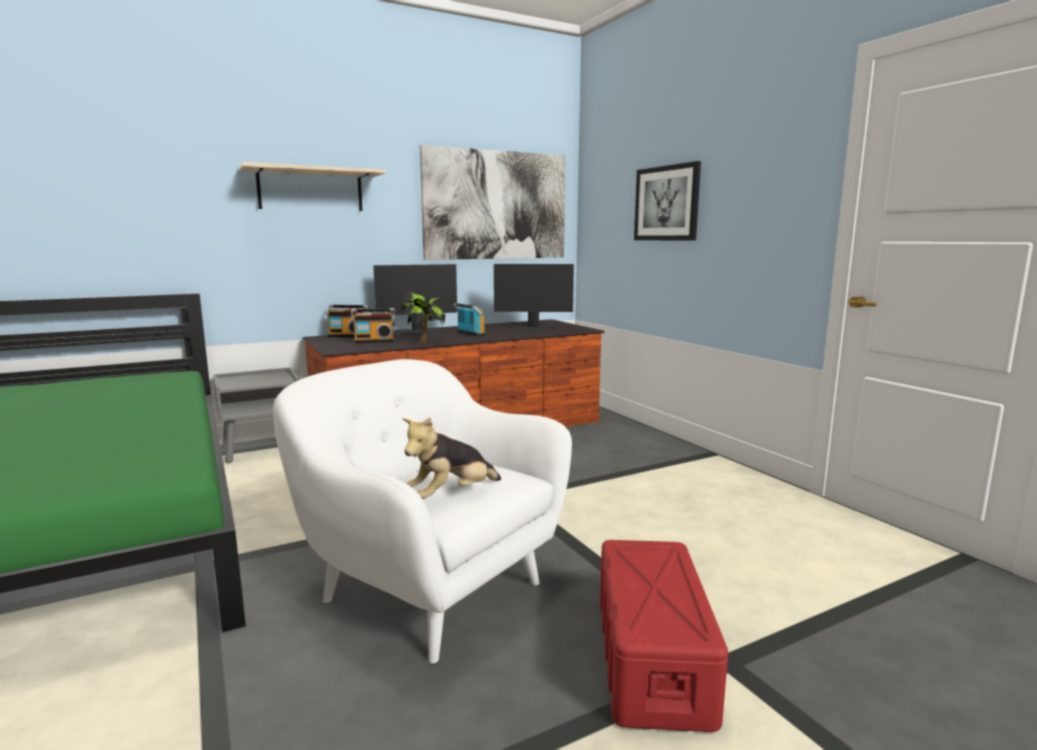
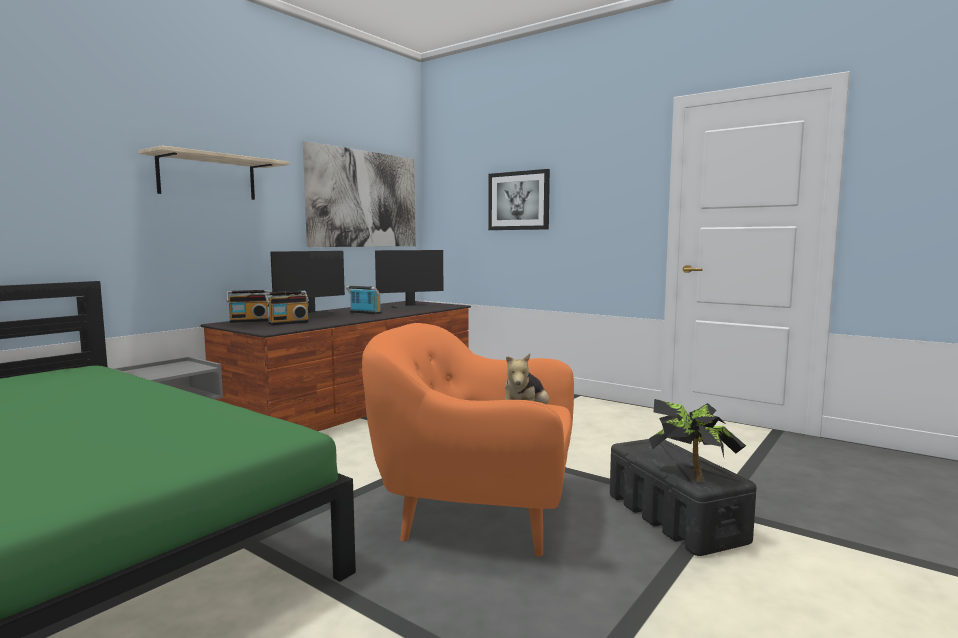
camera: 25 degrees left, 5 degrees down
white armchair [273,359,572,663] -> orange armchair [362,323,574,557]
potted plant [400,291,445,343] -> potted plant moved to [649,399,746,482]
red storage box [600,540,728,732] -> black storage box [610,439,757,556]

